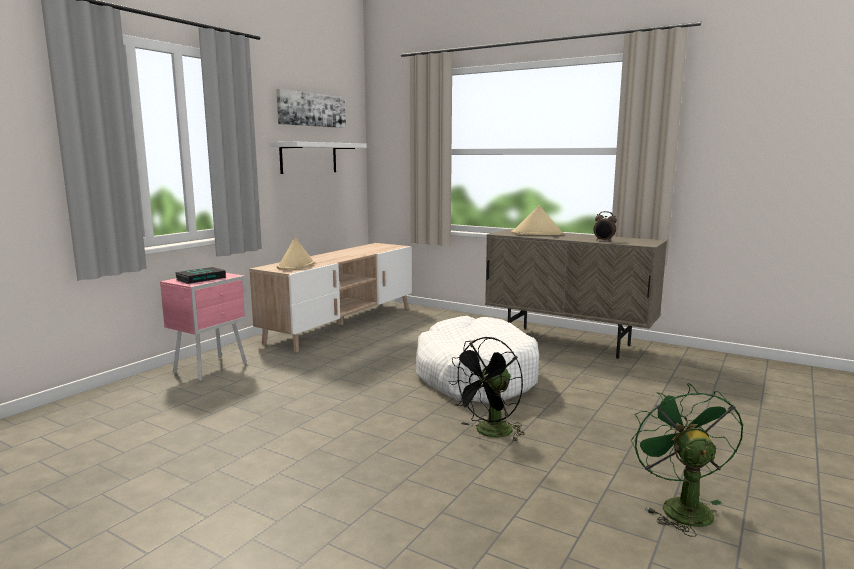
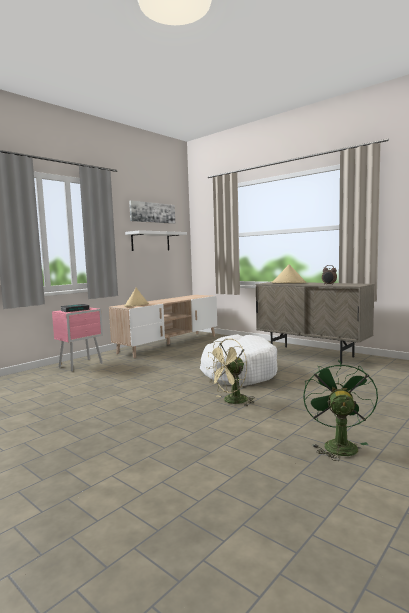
camera: 10 degrees right, 5 degrees down
black fan [448,337,525,442] -> beige fan [206,339,255,406]

